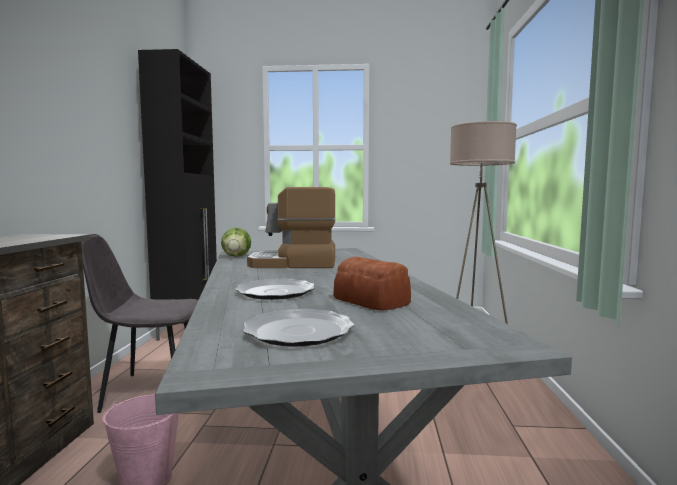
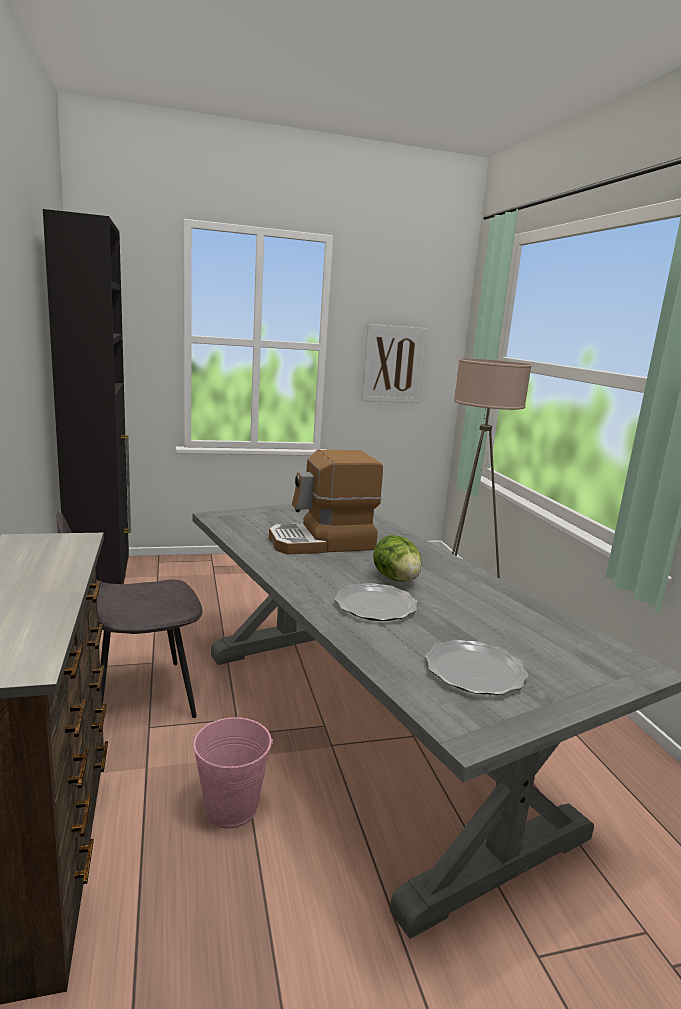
camera: 20 degrees left, 10 degrees up
lettuce [221,228,251,257] -> lettuce moved to [373,535,421,582]
bread [333,257,411,311] -> none
none -> picture [361,324,427,403]

